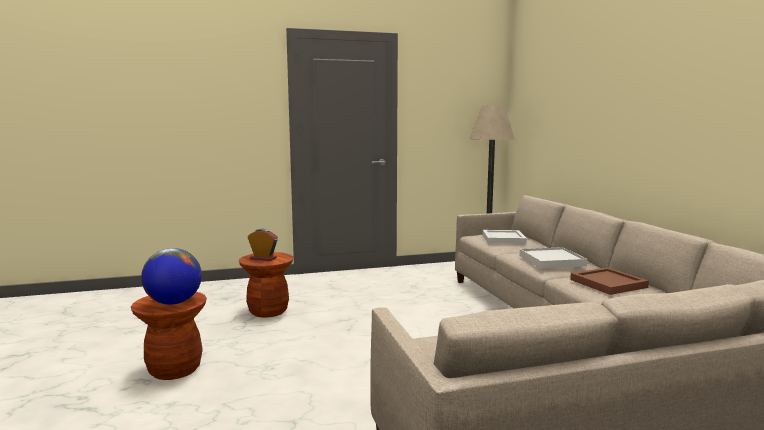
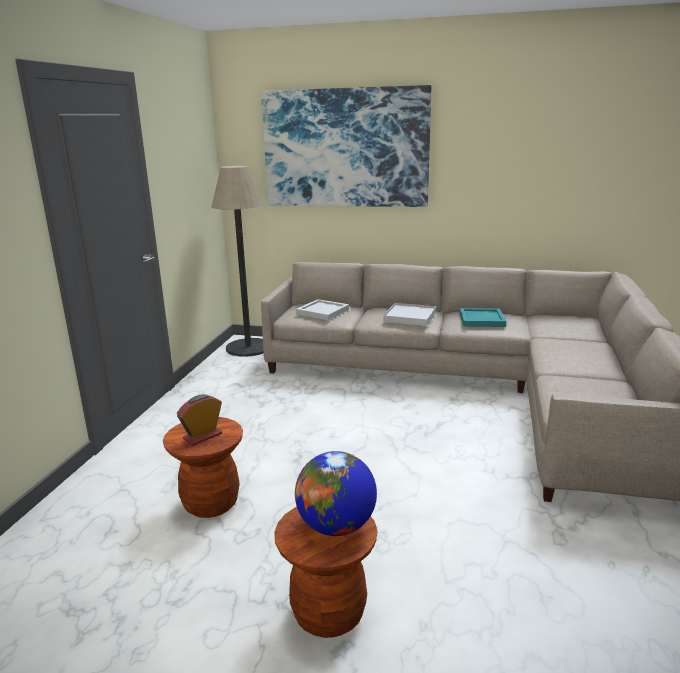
camera: 60 degrees left, 10 degrees up
brown tray [570,267,649,295] -> turquoise tray [460,308,506,327]
none -> picture [261,85,431,207]

